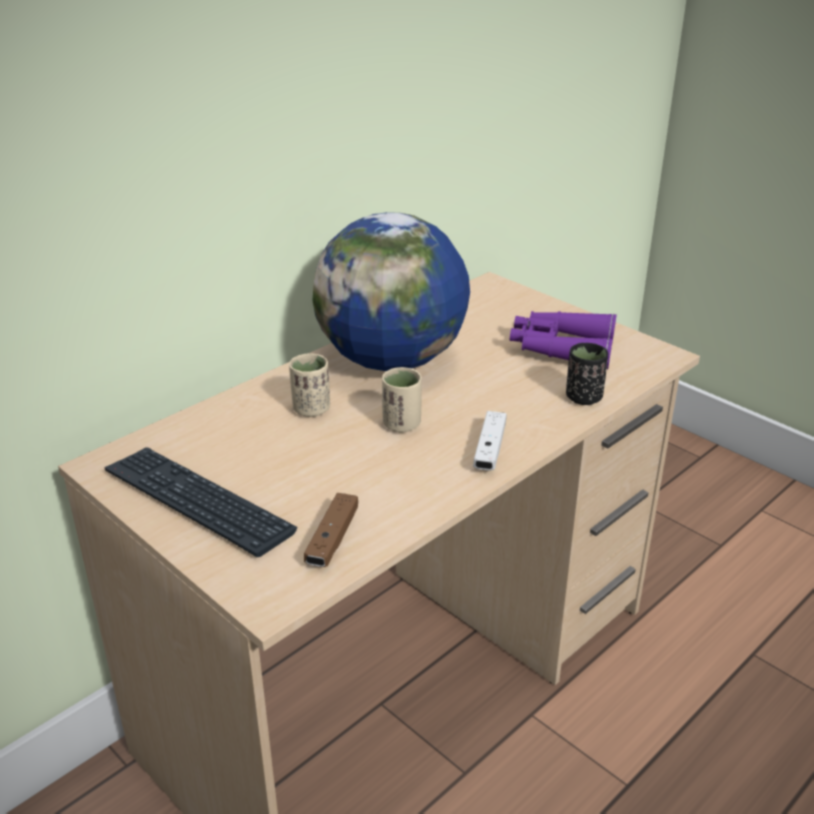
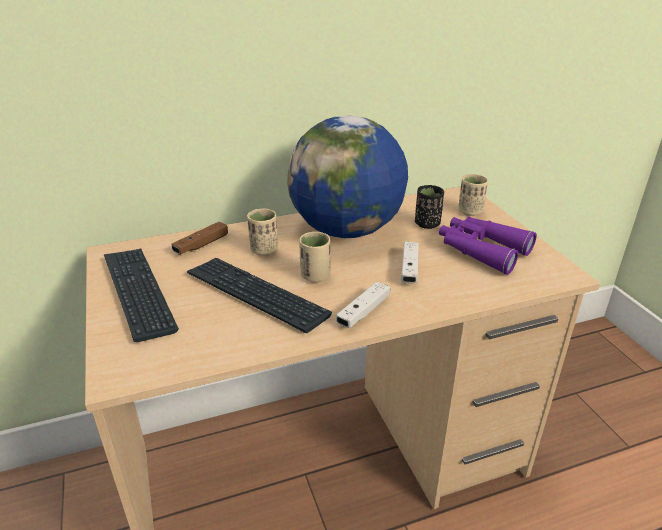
camera: 25 degrees right, 0 degrees up
brown game controller [304,493,358,567] -> brown game controller moved to [171,222,228,255]
black cup [566,343,608,405] -> black cup moved to [415,185,444,229]
none -> keyboard [187,258,332,333]
none -> white game controller [401,241,419,283]
none -> beige cup [458,174,488,216]

